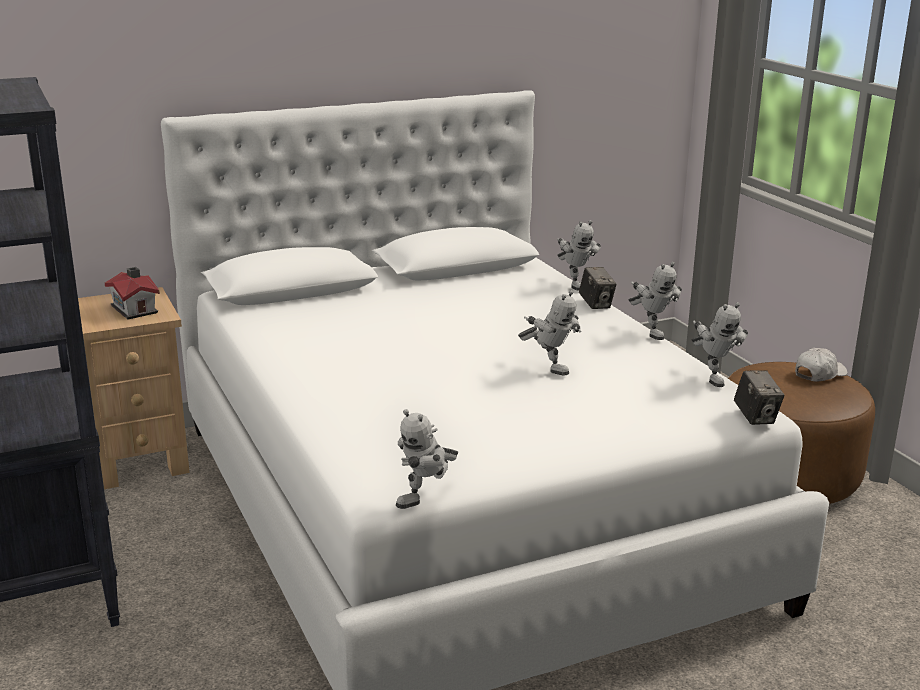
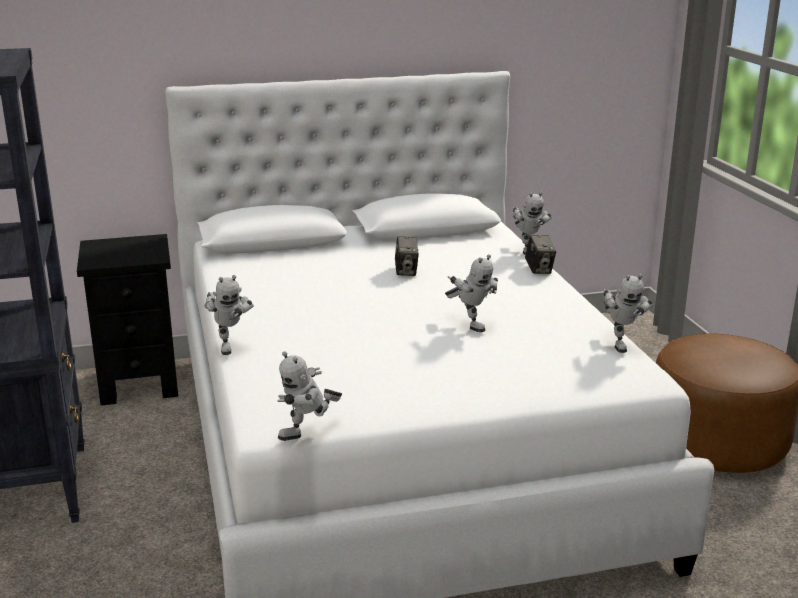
camera: 10 degrees right, 0 degrees up
beige nightstand [78,287,190,489] -> black nightstand [77,234,178,406]
toy house [105,267,160,319] -> none
toy robot [629,262,682,340] -> toy robot moved to [204,275,254,355]
camera [734,370,784,425] -> camera moved to [395,236,419,276]
white cap [795,348,848,382] -> none

